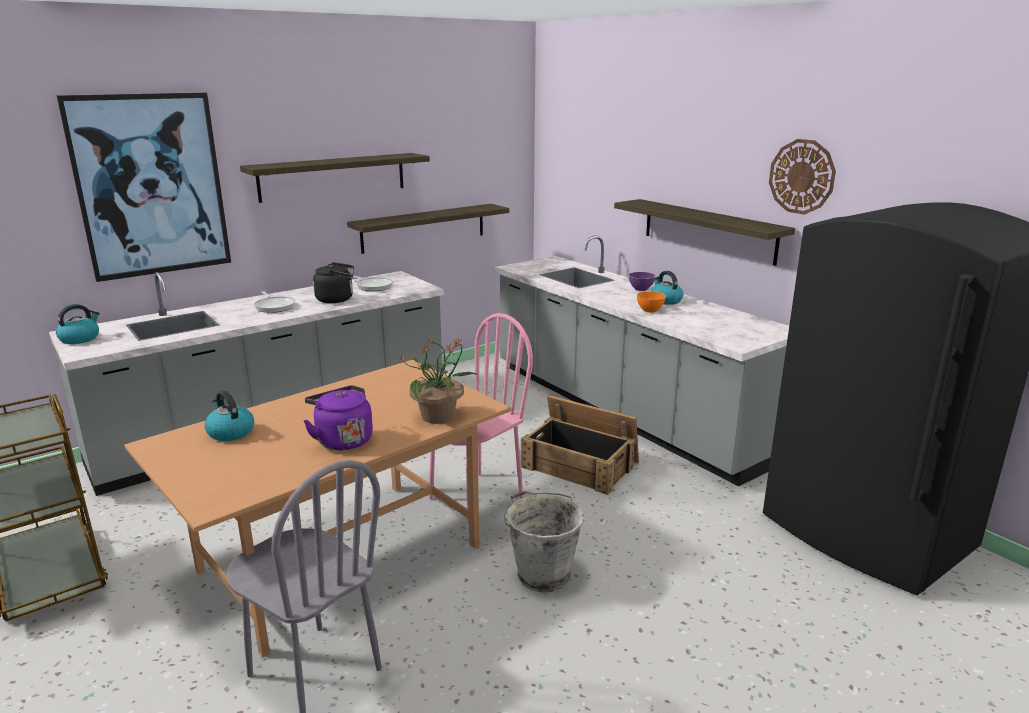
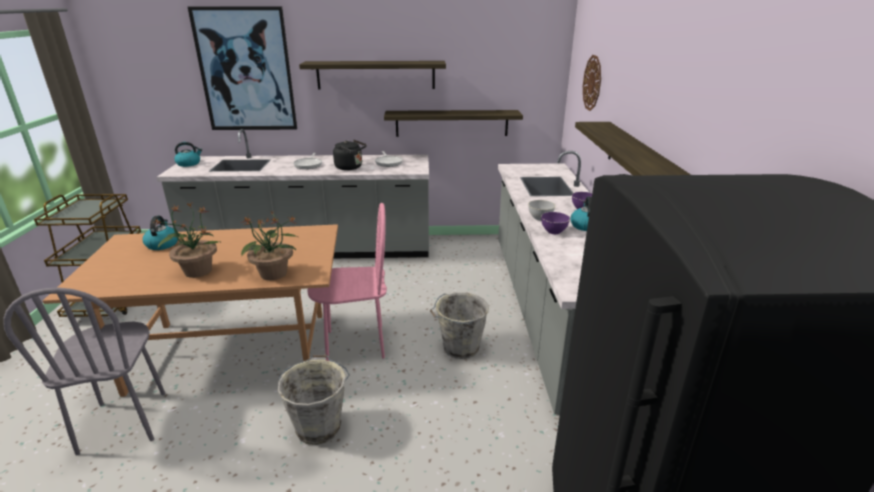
camera: 35 degrees right, 5 degrees up
purple kettle [304,385,373,450] -> potted plant [153,203,220,278]
crate [521,395,639,495] -> grey bucket [430,292,489,359]
orange bowl [637,291,666,313] -> purple bowl [541,212,570,234]
wall clock [769,139,836,215] -> wall clock moved to [583,55,601,111]
none -> grey bowl [528,200,555,221]

